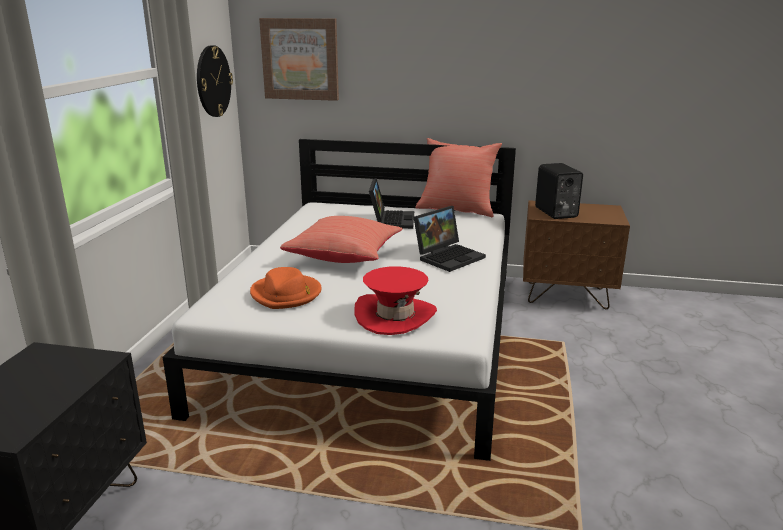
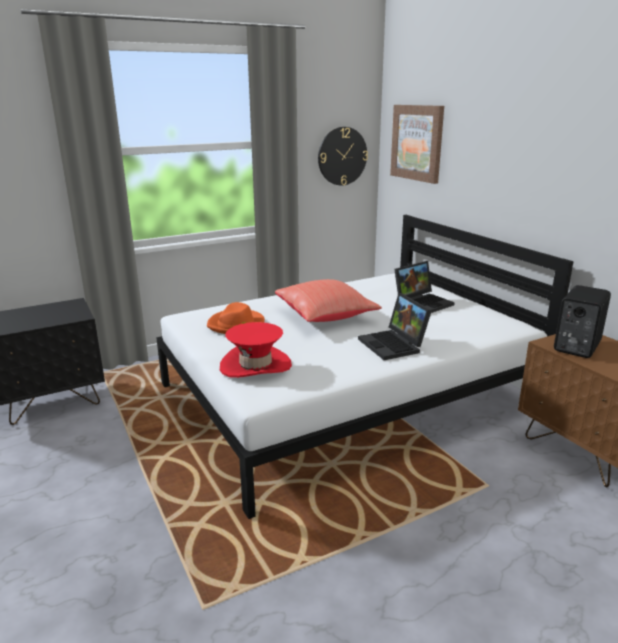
camera: 50 degrees right, 0 degrees up
laptop [414,206,486,272] -> laptop turned 60 degrees clockwise [358,293,432,360]
red pillow [415,138,502,217] -> none

